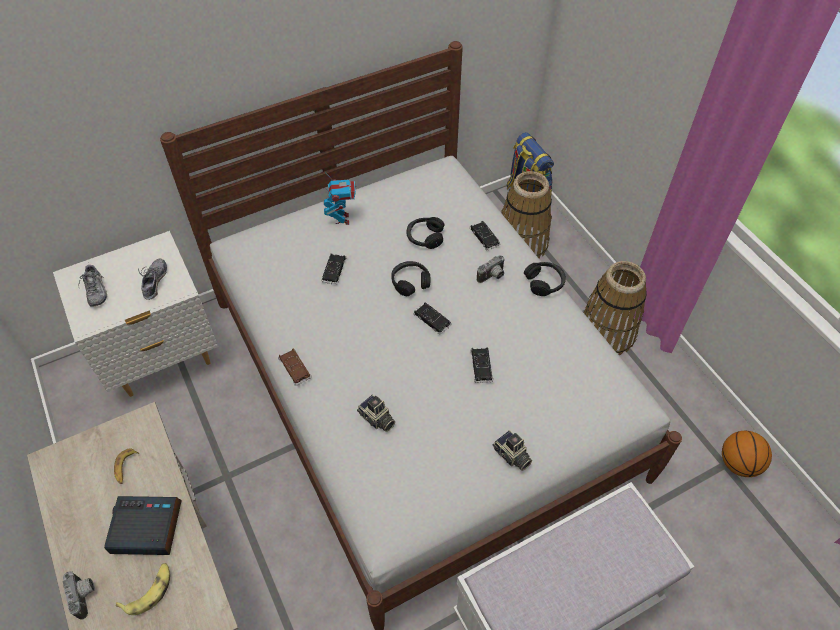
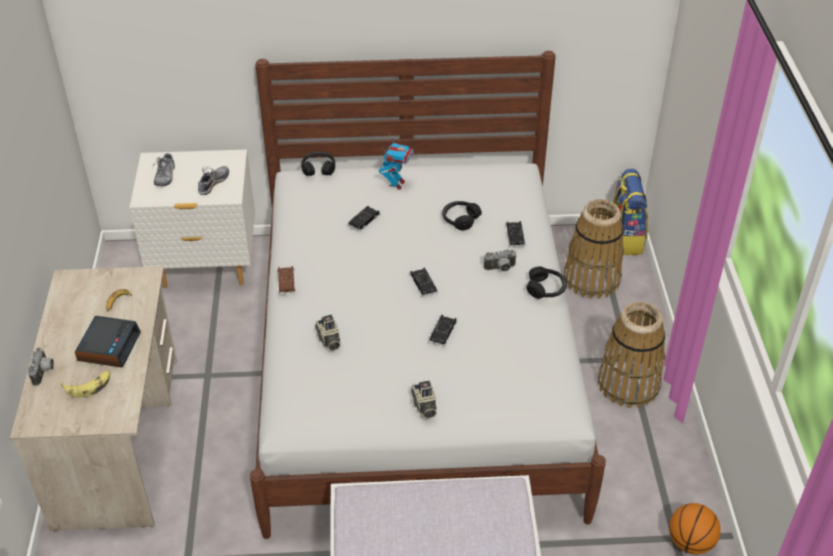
camera: 25 degrees right, 10 degrees down
alarm clock [104,496,182,555] -> alarm clock turned 75 degrees clockwise [75,316,141,368]
black headphones [391,261,430,296] -> black headphones moved to [301,151,335,176]

